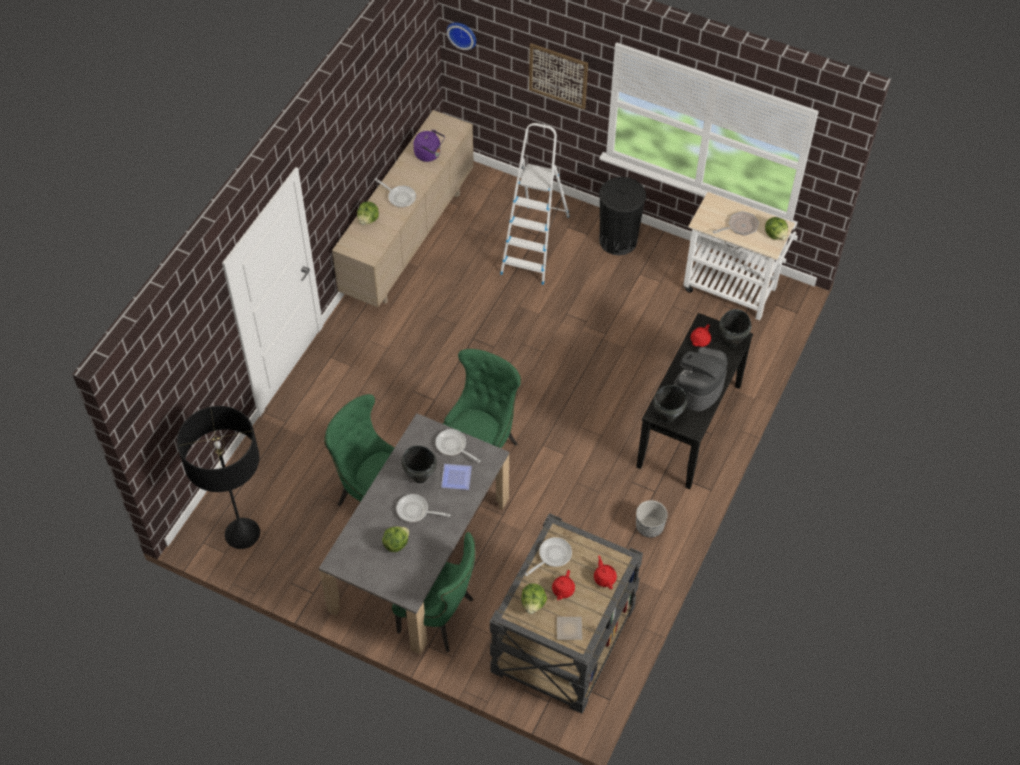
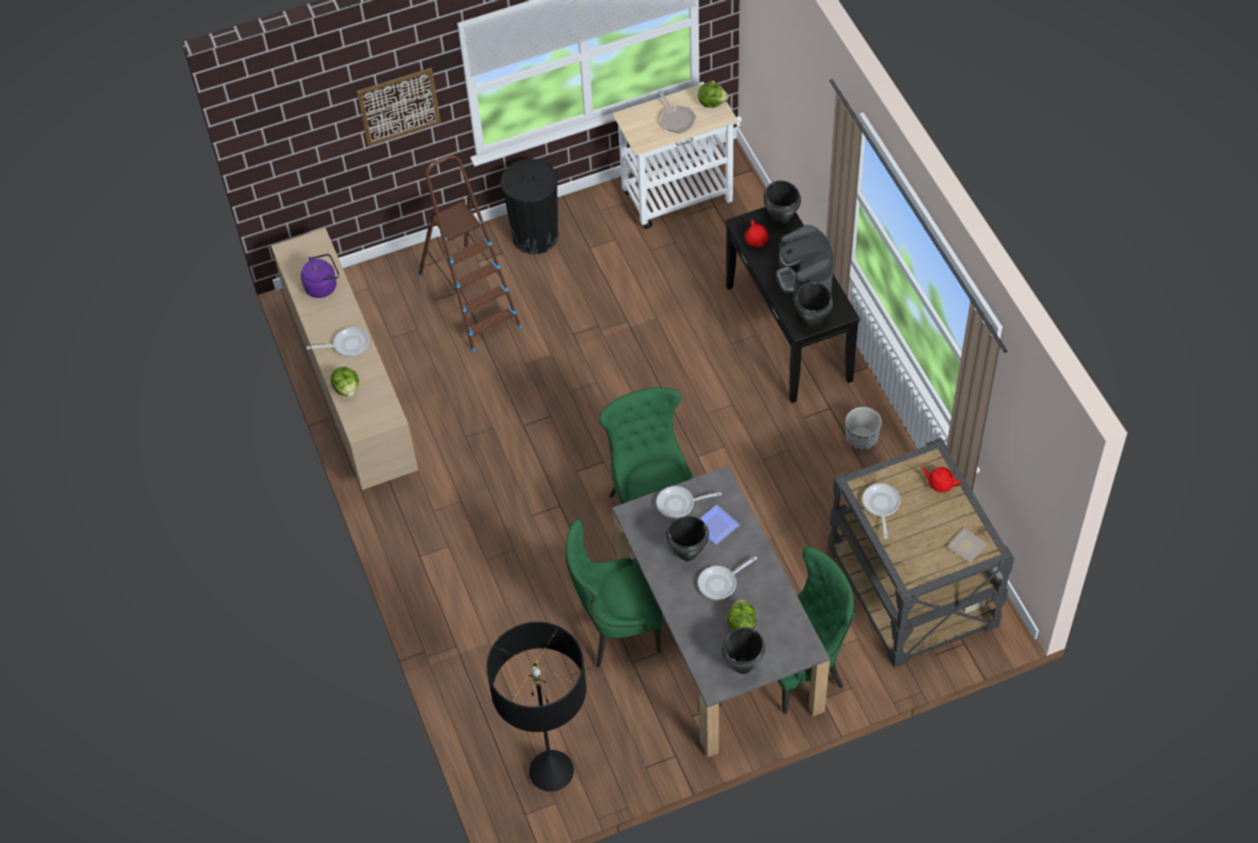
camera: 45 degrees left, 0 degrees up
wall clock [447,22,476,50] -> none
white step ladder [500,123,570,285] -> brown step ladder [418,155,522,352]
lettuce [521,583,547,614] -> none
red teapot [552,570,575,600] -> none
frying pan [712,211,759,236] -> frying pan turned 135 degrees clockwise [657,90,696,133]
none -> black cooking pot [722,627,765,674]

